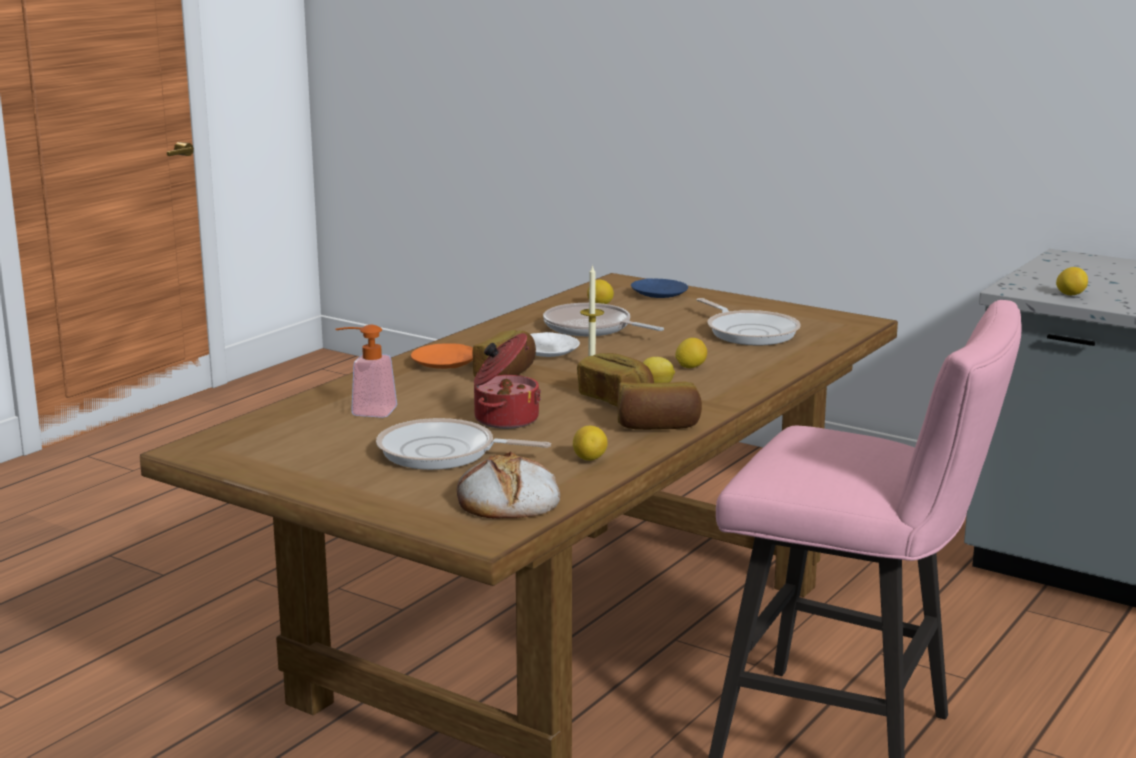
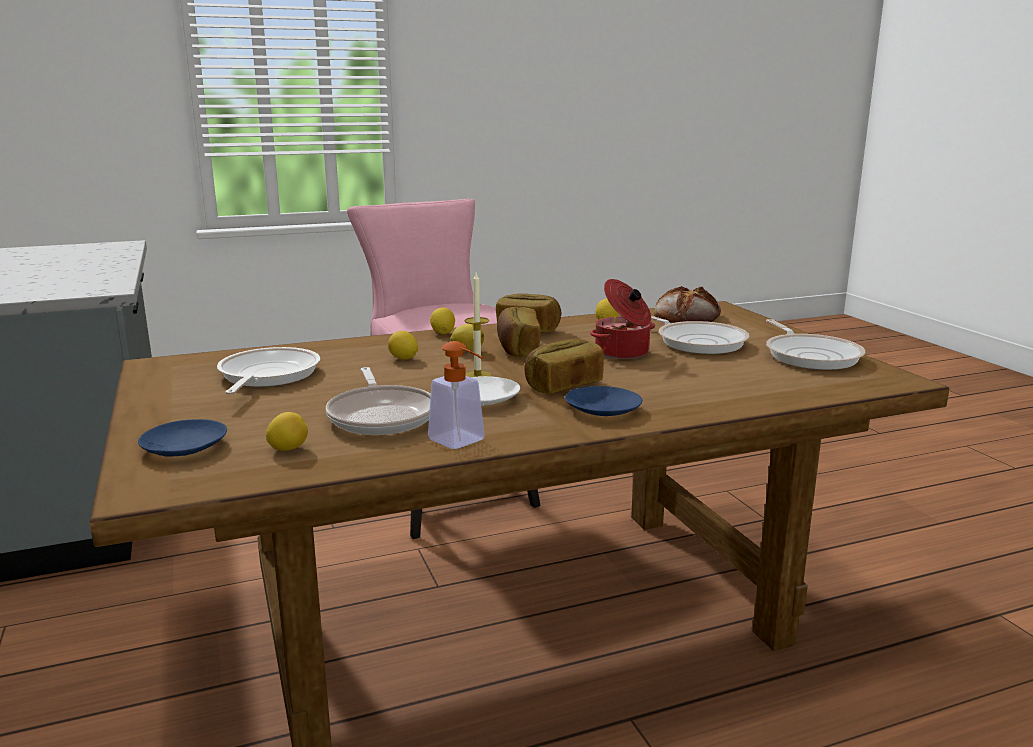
camera: 145 degrees left, 0 degrees up
soap dispenser [335,325,397,418] -> soap dispenser moved to [428,341,485,449]
orange plate [411,343,473,369] -> blue plate [565,386,642,416]
lemon [1056,267,1088,295] -> lemon moved to [430,308,455,334]
none -> frying pan [766,319,865,370]

